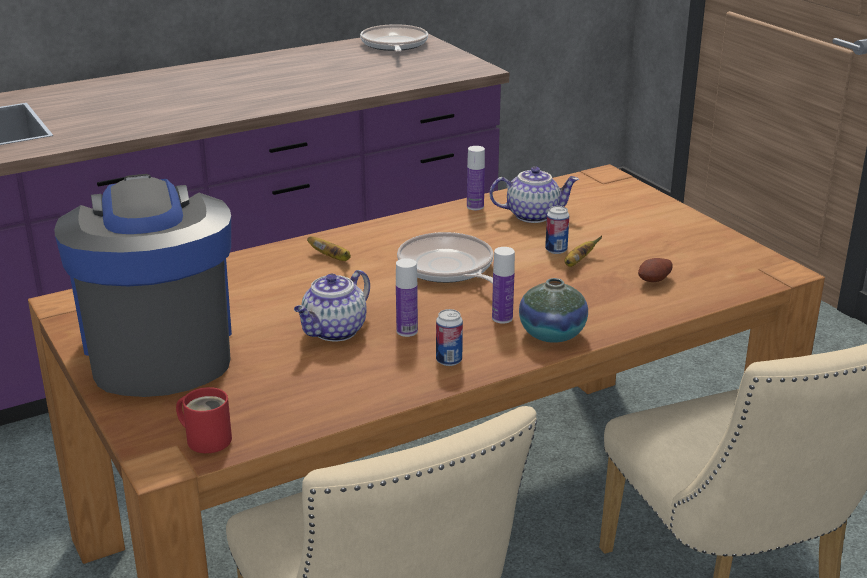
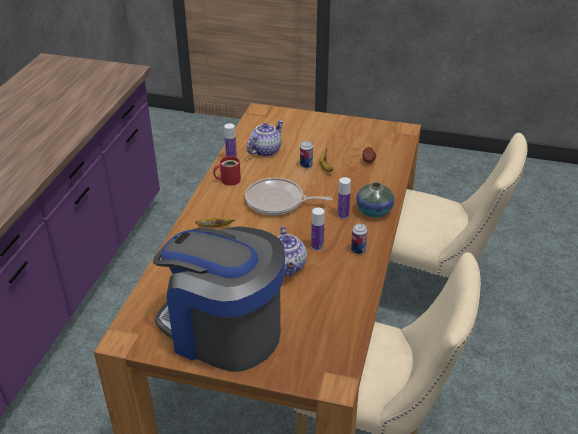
camera: 45 degrees left, 10 degrees up
red mug [176,387,232,453] -> red mug moved to [213,156,241,186]
frying pan [360,24,428,52] -> none

